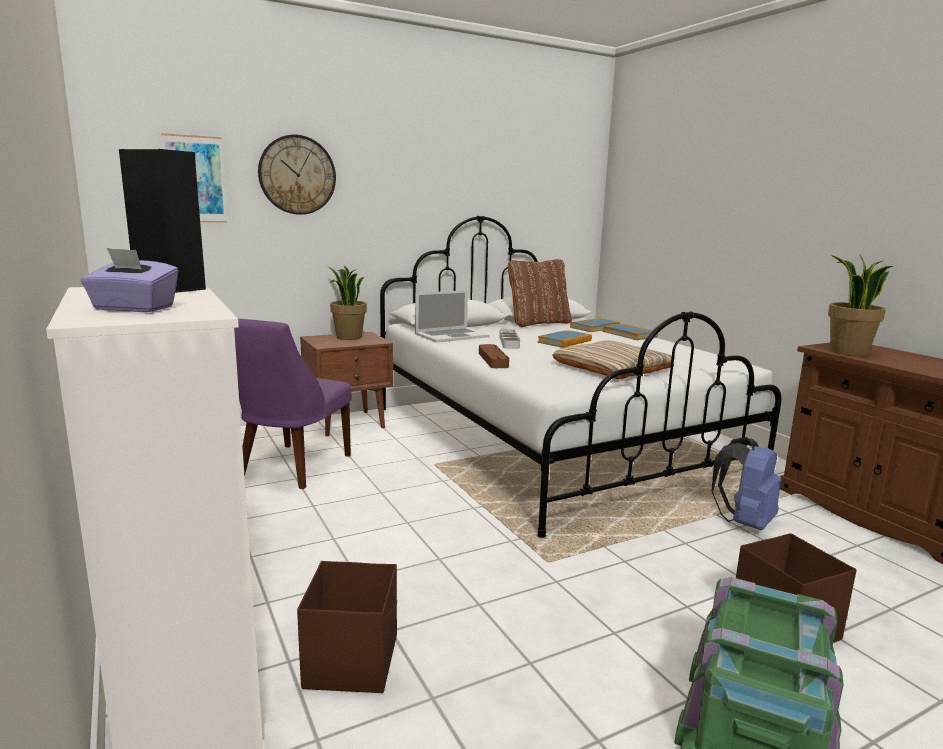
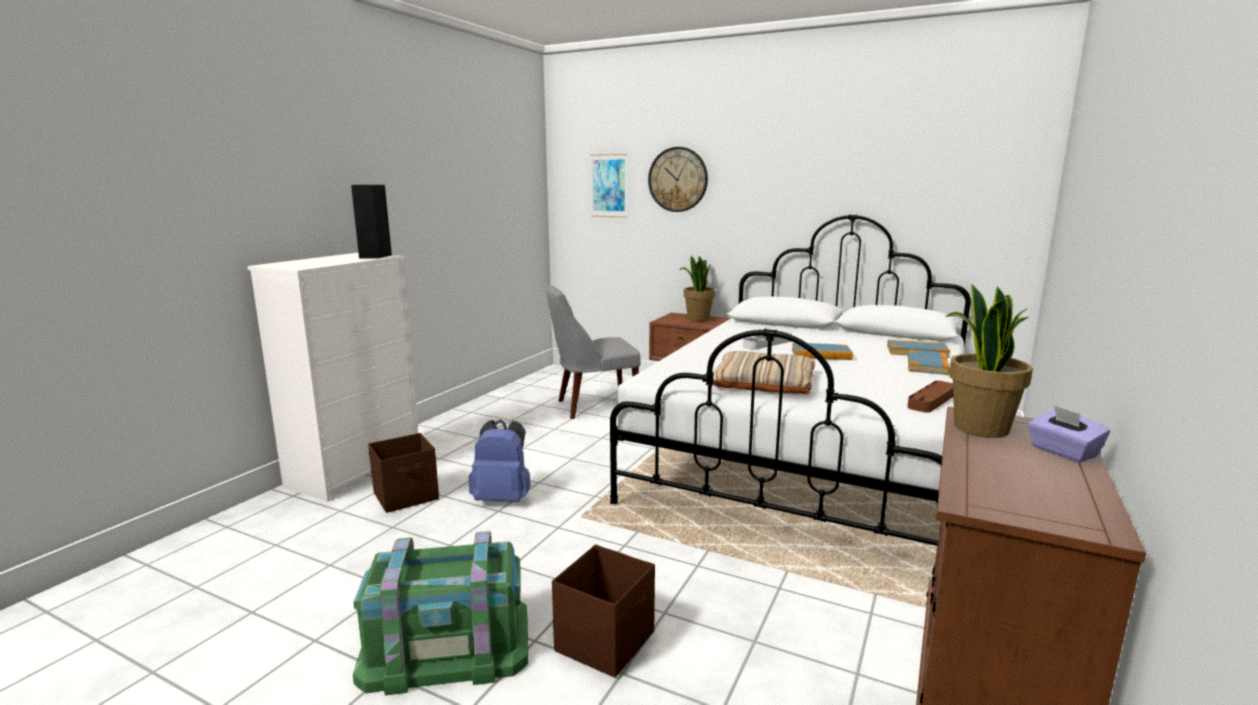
camera: 55 degrees right, 0 degrees up
purple tissue box [80,248,178,312] -> purple tissue box moved to [1027,405,1110,463]
purple chair [234,319,352,489] -> grey chair [546,286,641,419]
laptop [415,290,489,343] -> none
brown tray [479,344,509,368] -> brown tray moved to [908,381,953,413]
brown pillow [508,259,572,327] -> none
blue backpack [711,437,782,530] -> blue backpack moved to [468,419,530,502]

